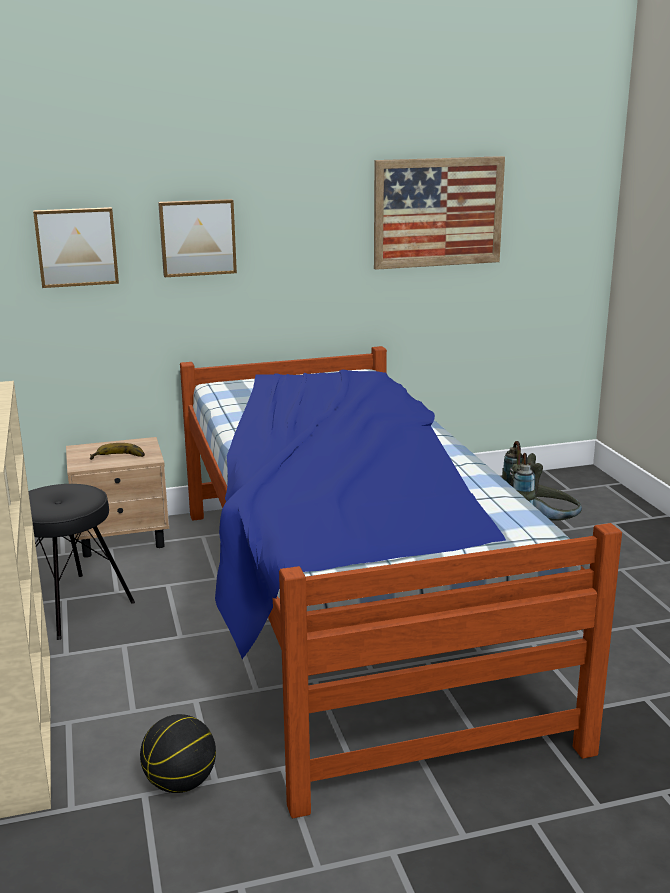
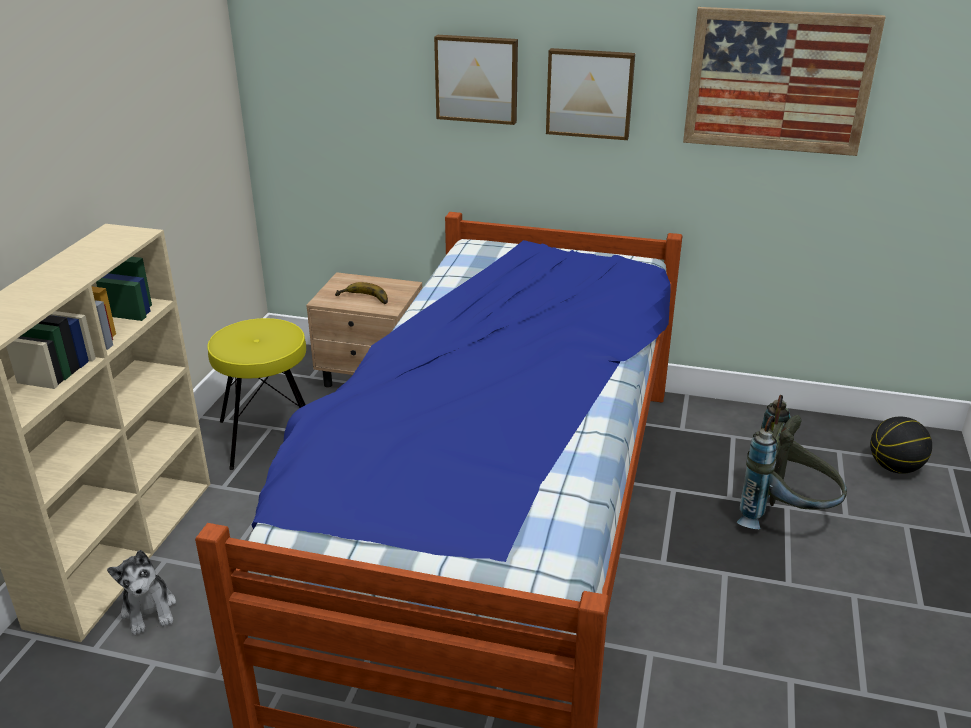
camera: 30 degrees right, 10 degrees up
black stool [28,484,135,640] -> yellow stool [207,318,306,470]
picture [33,207,119,288] -> picture moved to [546,48,635,140]
basketball [140,714,216,793] -> basketball moved to [870,417,932,474]
none -> plush toy [107,550,176,635]

